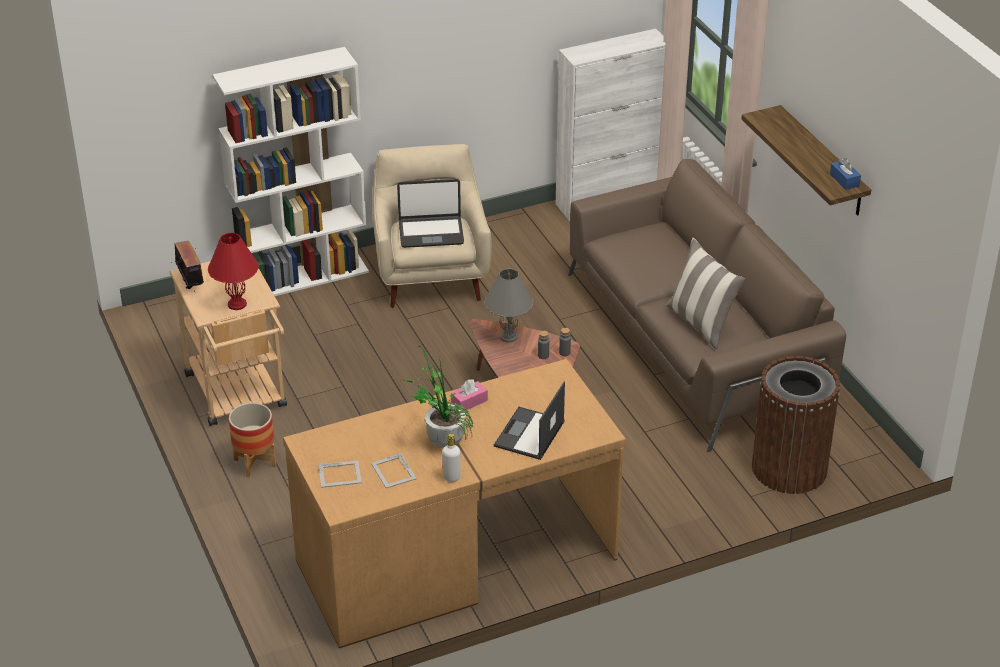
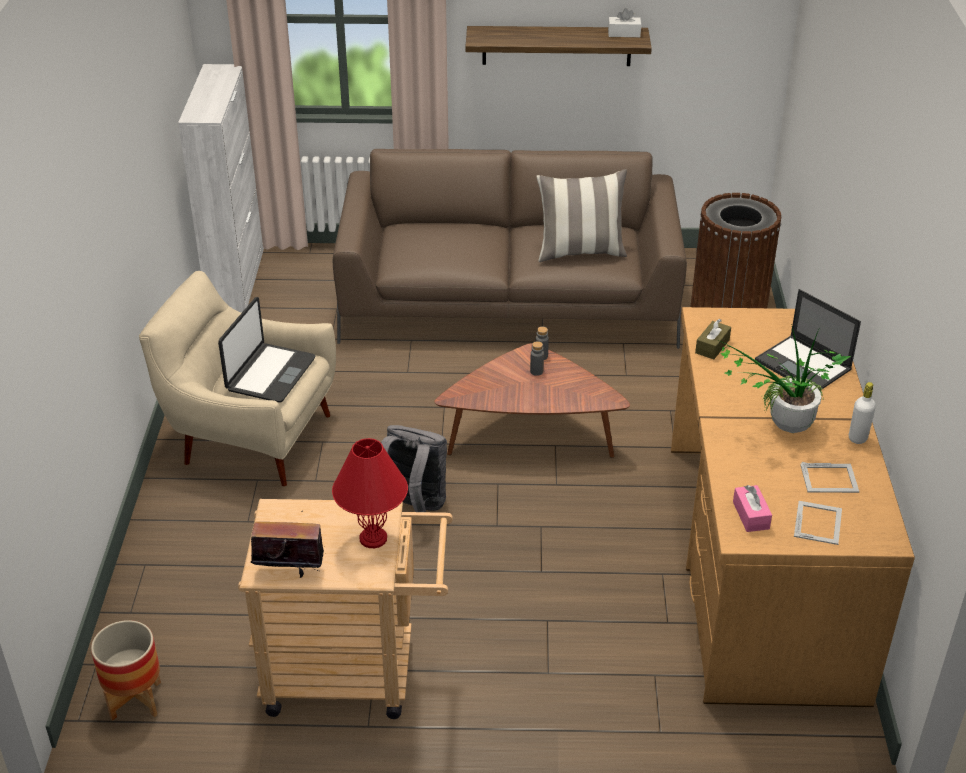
camera: 65 degrees left, 0 degrees up
white bookcase [212,47,369,296] -> none
planter [229,403,276,478] -> planter moved to [91,620,161,720]
pink tissue box [451,379,488,410] -> pink tissue box moved to [733,485,772,532]
grey table lamp [485,268,533,342] -> none
blue tissue box [830,158,861,190] -> white tissue box [608,8,641,37]
none -> grey backpack [381,425,447,512]
none -> brown tissue box [695,319,731,359]

